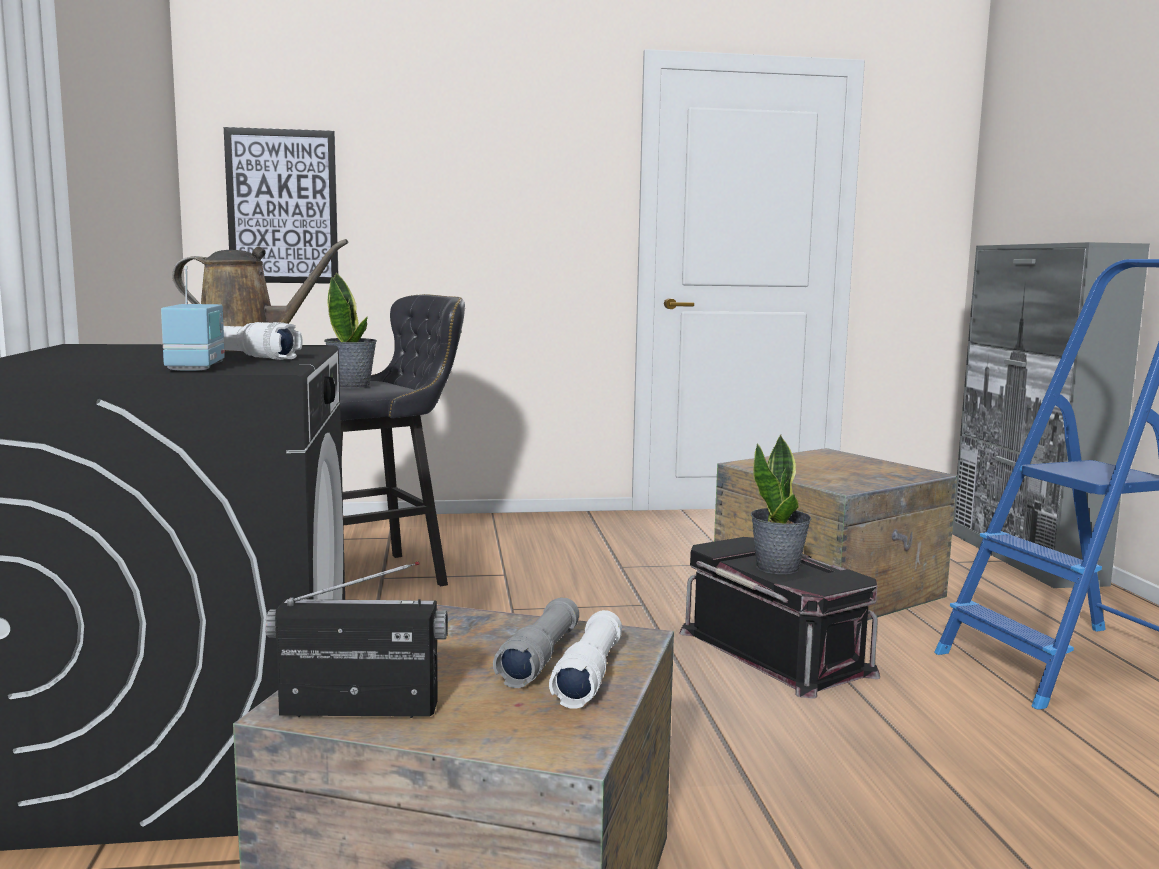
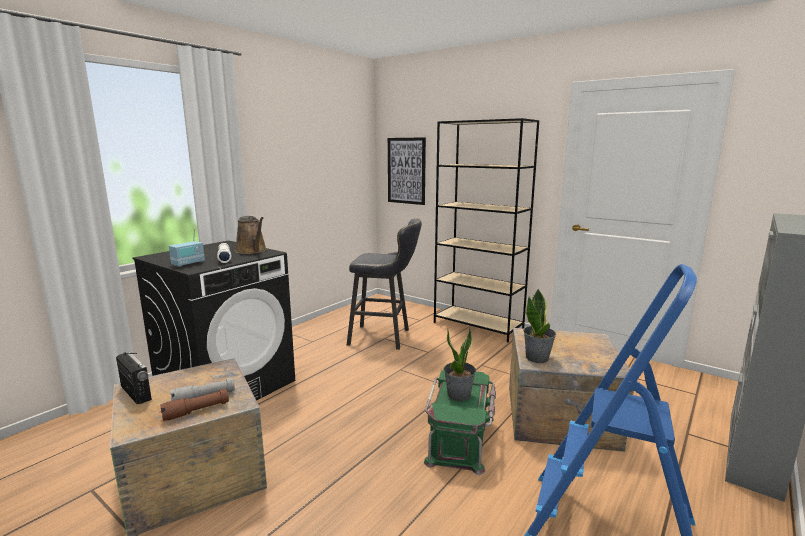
camera: 45 degrees right, 5 degrees up
potted plant [324,272,377,388] -> potted plant moved to [523,289,556,363]
white flashlight [549,610,622,709] -> brown flashlight [160,389,229,421]
black storage box [679,537,880,699] -> green storage box [424,370,496,475]
none -> beige bookcase [434,118,539,342]

